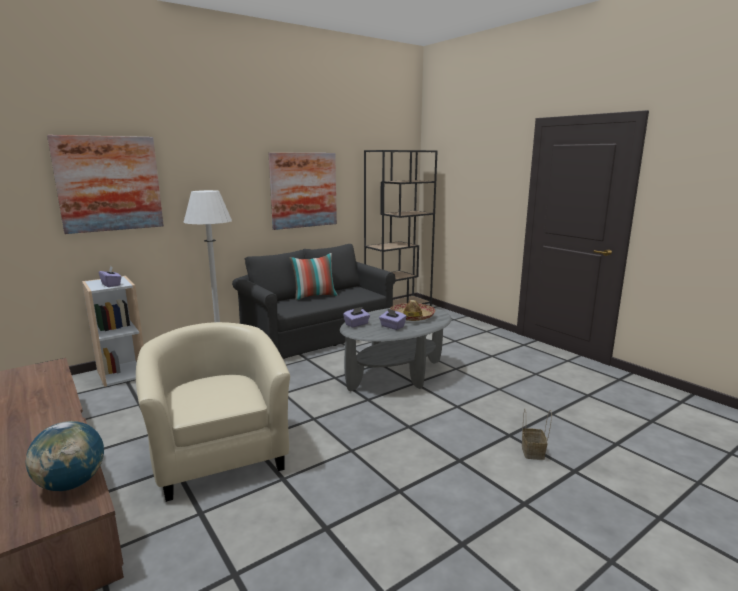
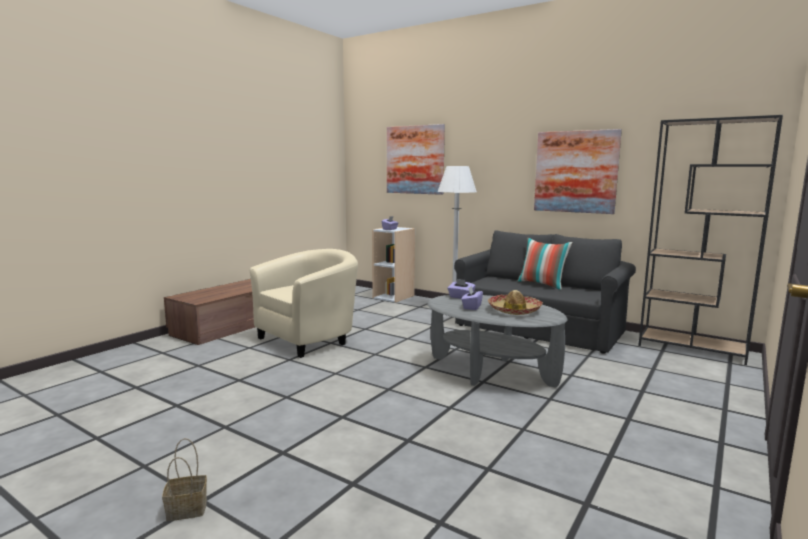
camera: 70 degrees right, 5 degrees down
globe [25,421,104,491] -> none
basket [522,409,552,460] -> basket moved to [162,438,207,521]

